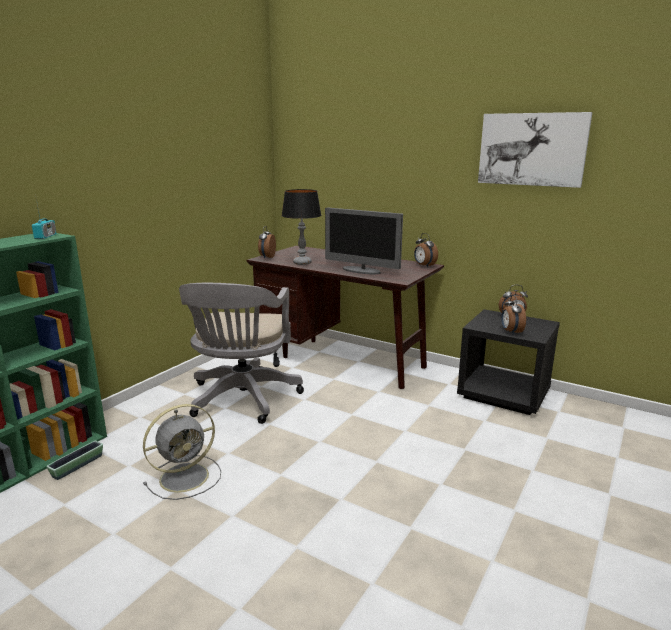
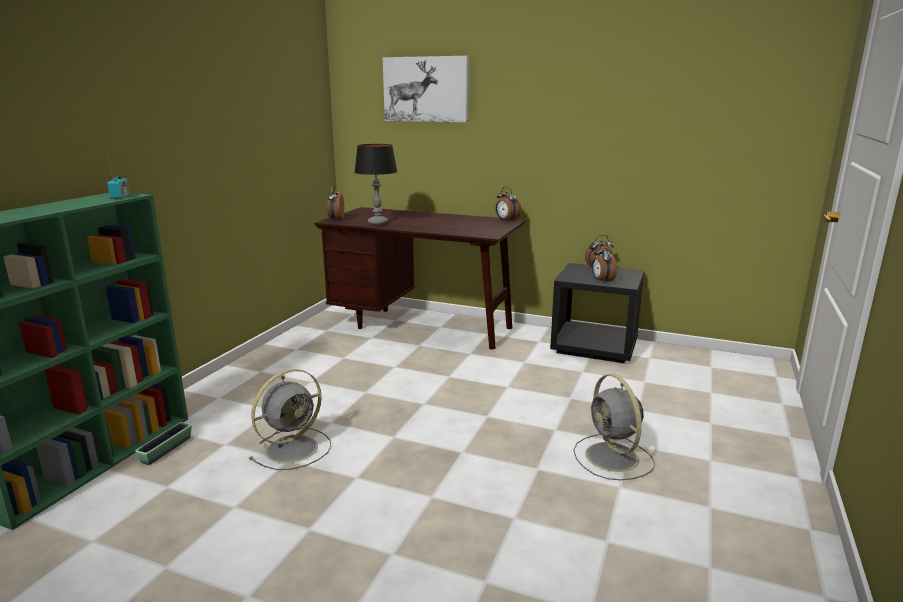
camera: 10 degrees left, 0 degrees up
grey office chair [179,283,304,424] -> none
monitor [325,207,403,274] -> none
picture [478,112,593,188] -> picture moved to [383,56,469,123]
none -> grey fan [573,374,655,480]

